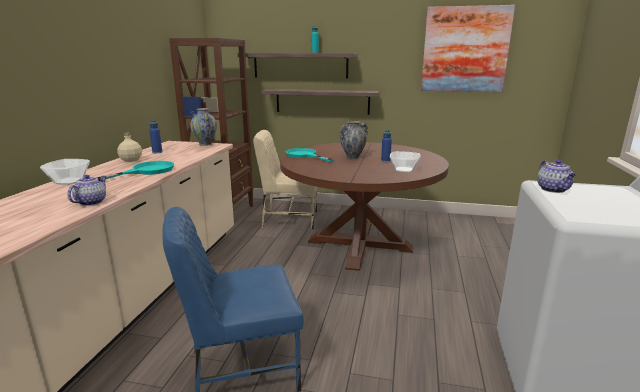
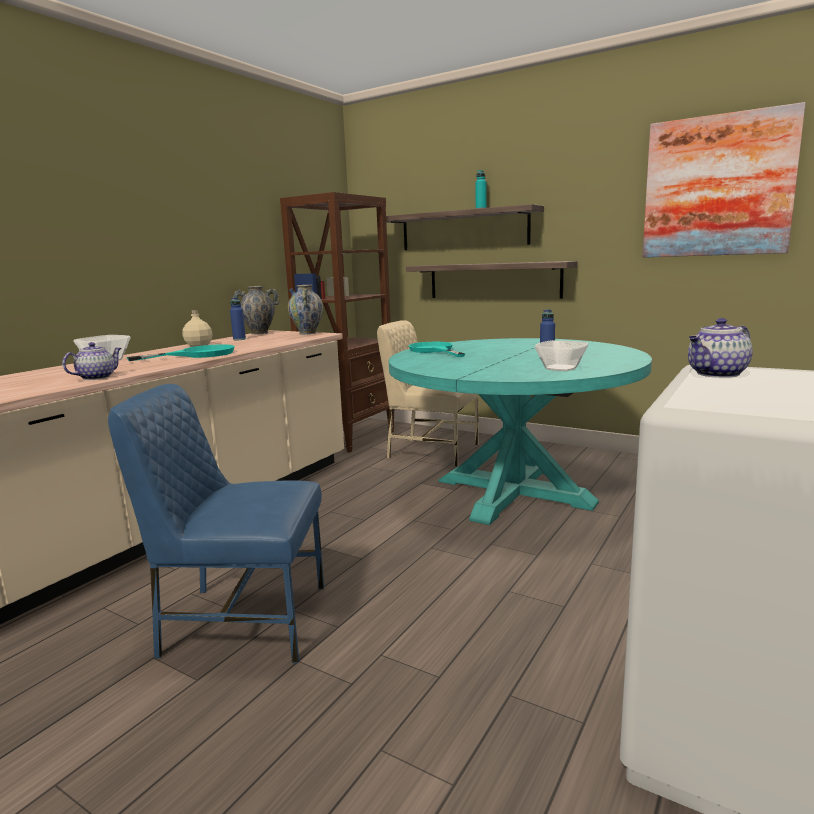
camera: 20 degrees right, 5 degrees down
brown dining table [280,142,449,271] -> turquoise dining table [389,338,652,525]
vase [339,121,368,159] -> vase moved to [233,286,279,334]
teapot [537,160,576,193] -> teapot turned 45 degrees clockwise [688,318,753,378]

